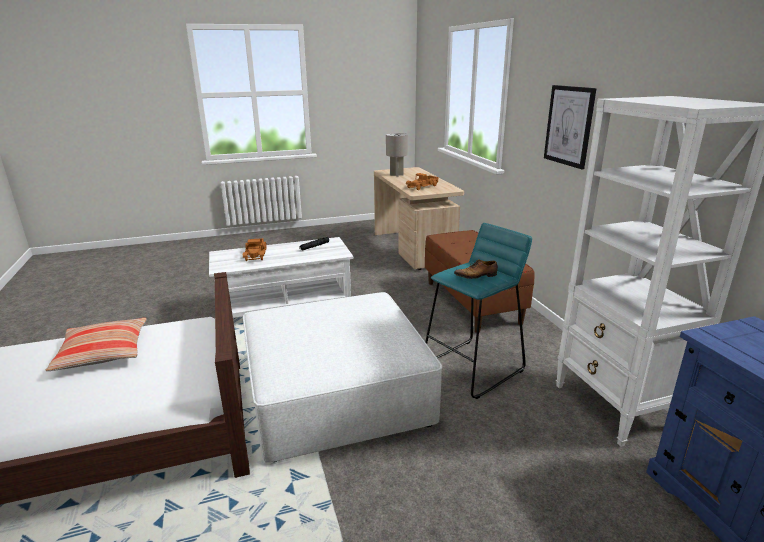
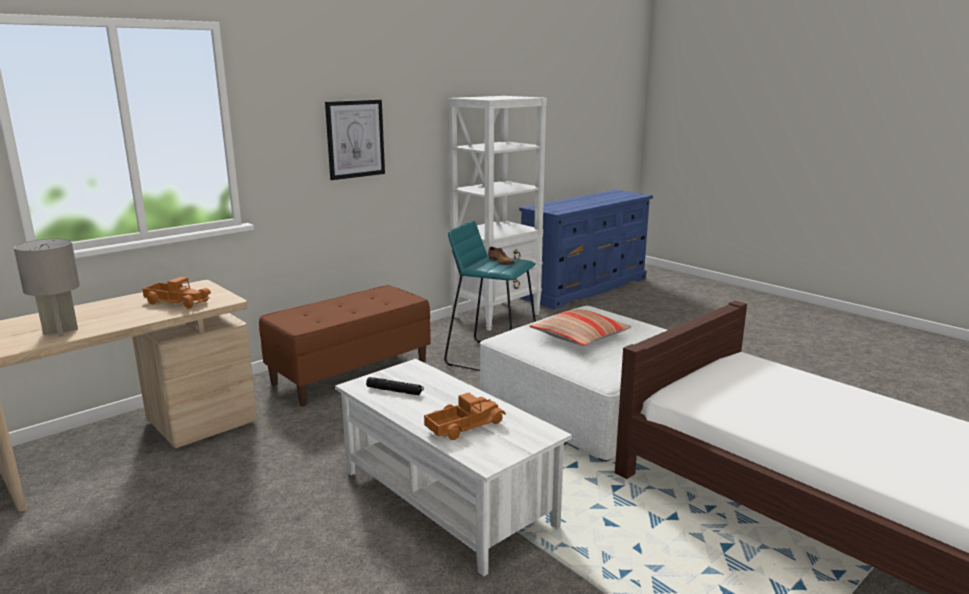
camera: 115 degrees left, 5 degrees down
pillow [46,318,147,371] -> pillow moved to [529,309,632,346]

